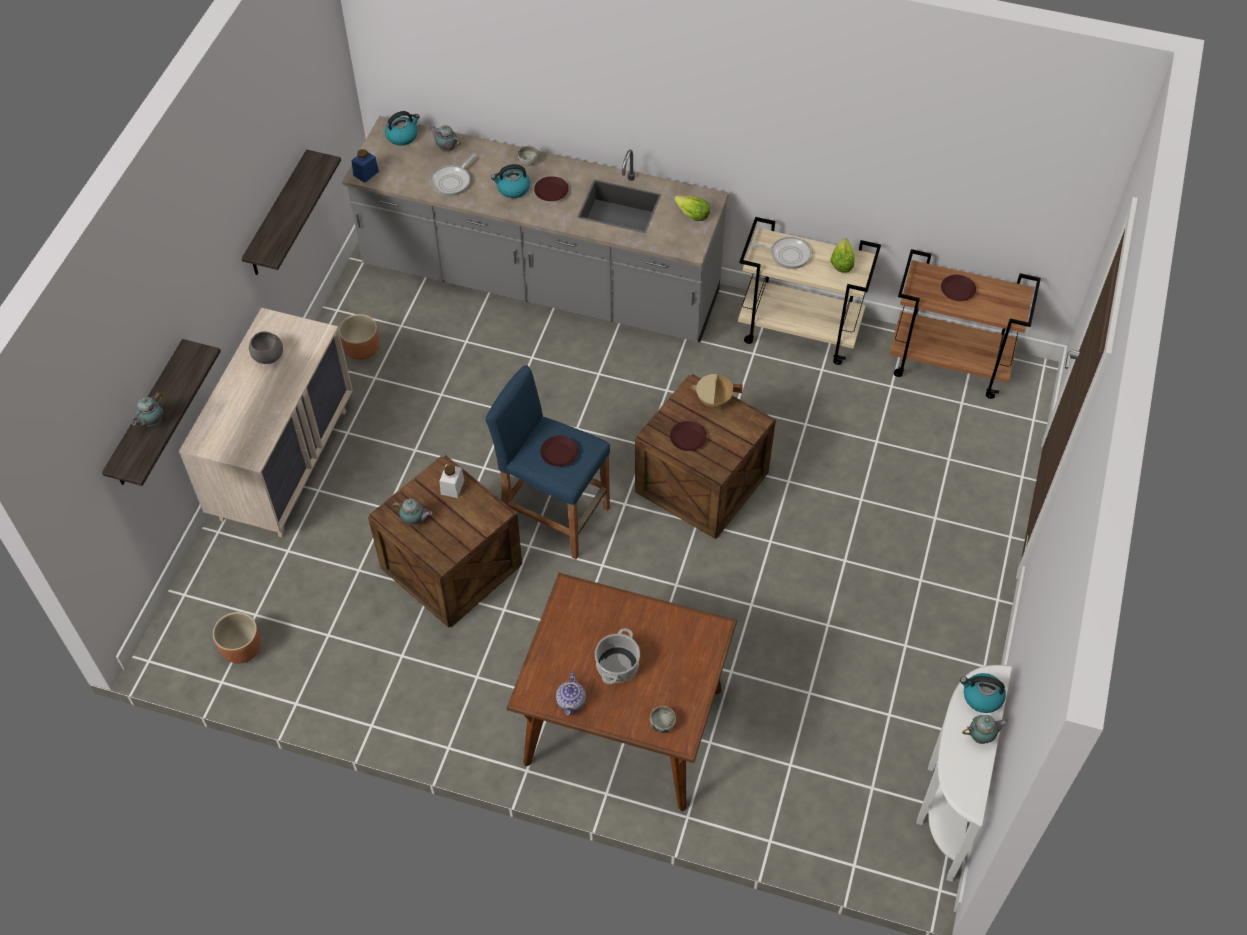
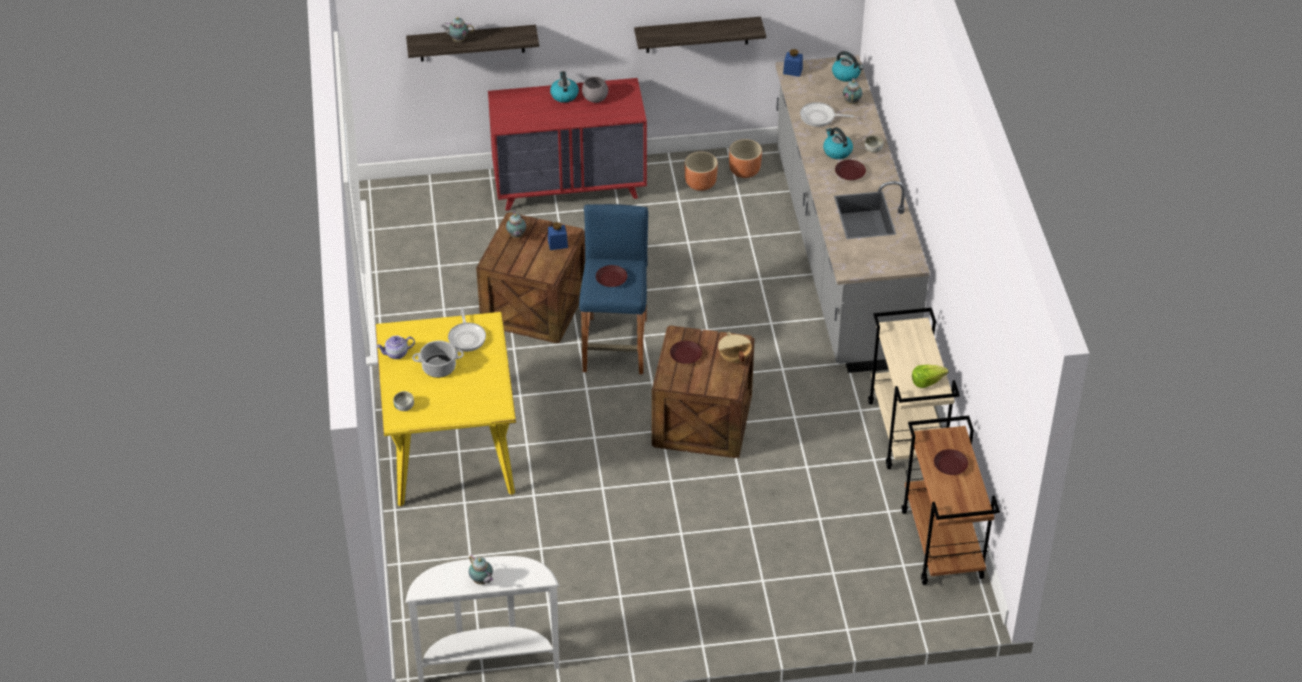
camera: 65 degrees right, 10 degrees down
beige dresser [179,308,353,537] -> red dresser [488,78,647,211]
brown planter [213,612,261,664] -> brown planter moved to [729,139,762,178]
white jar [440,465,464,498] -> blue jar [548,222,568,250]
brown dining table [507,573,737,811] -> yellow dining table [375,312,516,506]
lettuce [674,195,710,221] -> none
frying pan [750,237,811,269] -> frying pan moved to [448,308,486,352]
kettle [960,673,1006,713] -> kettle moved to [550,71,579,103]

